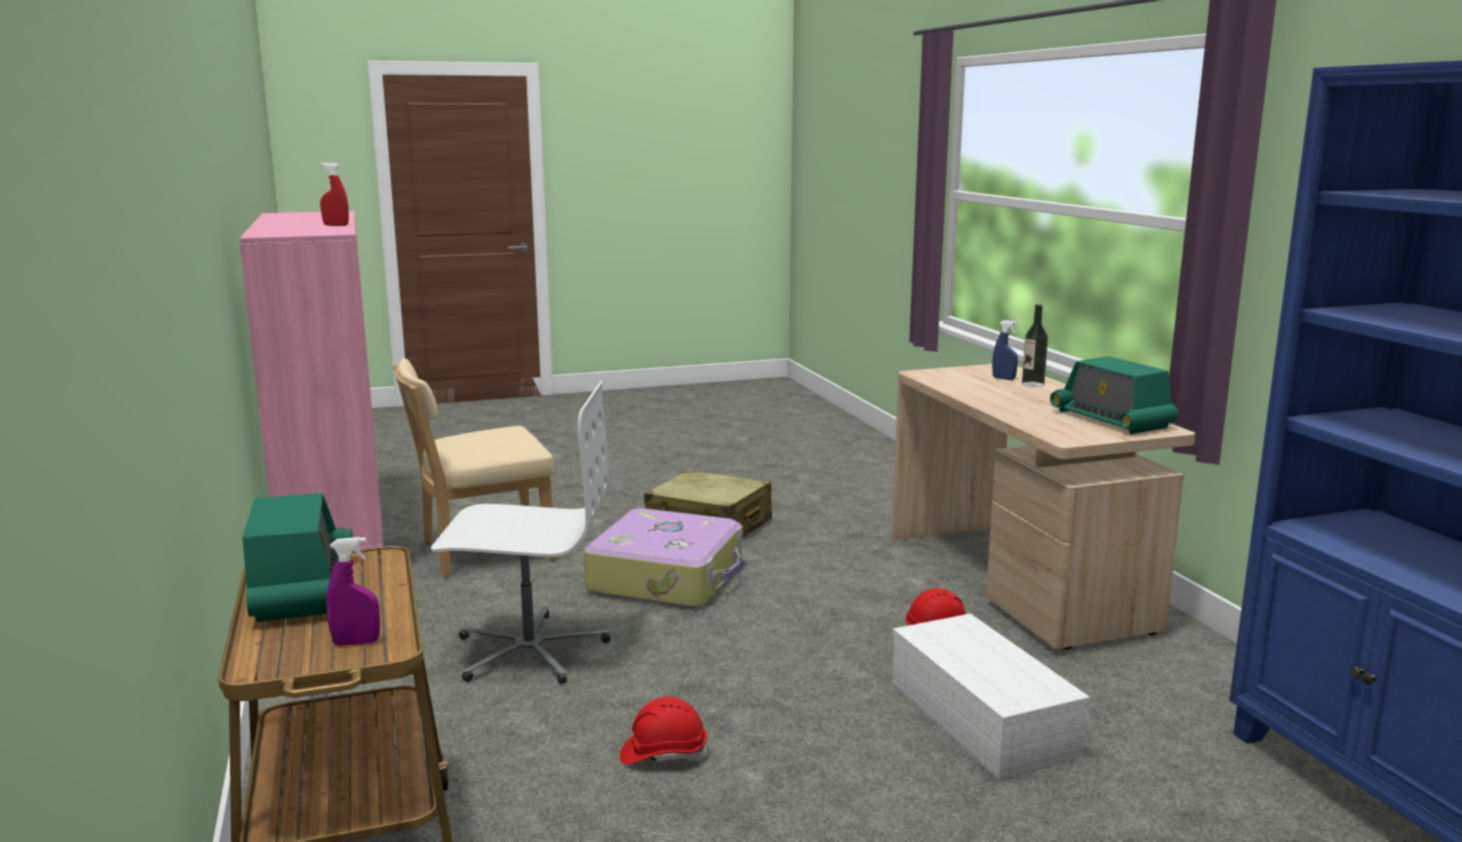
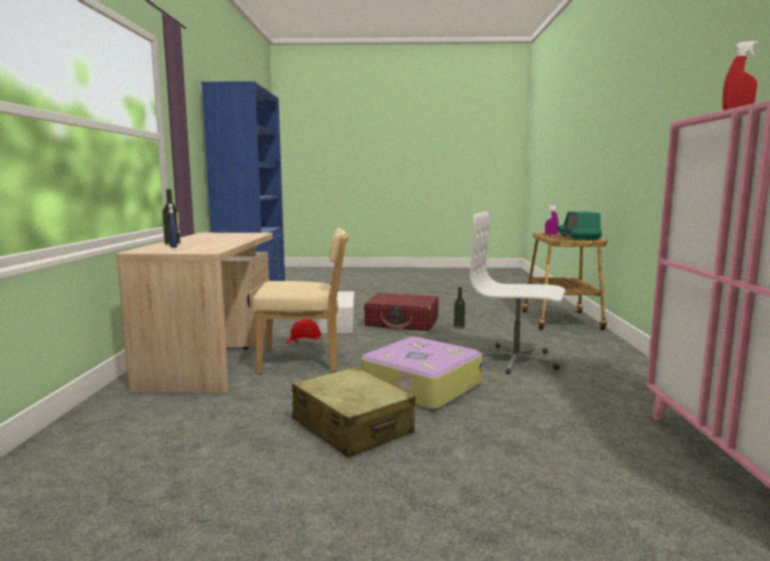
camera: 160 degrees left, 5 degrees down
beige chair [394,358,557,578] -> beige chair moved to [252,228,349,374]
red hard hat [620,697,708,764] -> bottle [453,287,465,329]
radio [1050,356,1178,434] -> none
none -> red suitcase [364,293,439,331]

